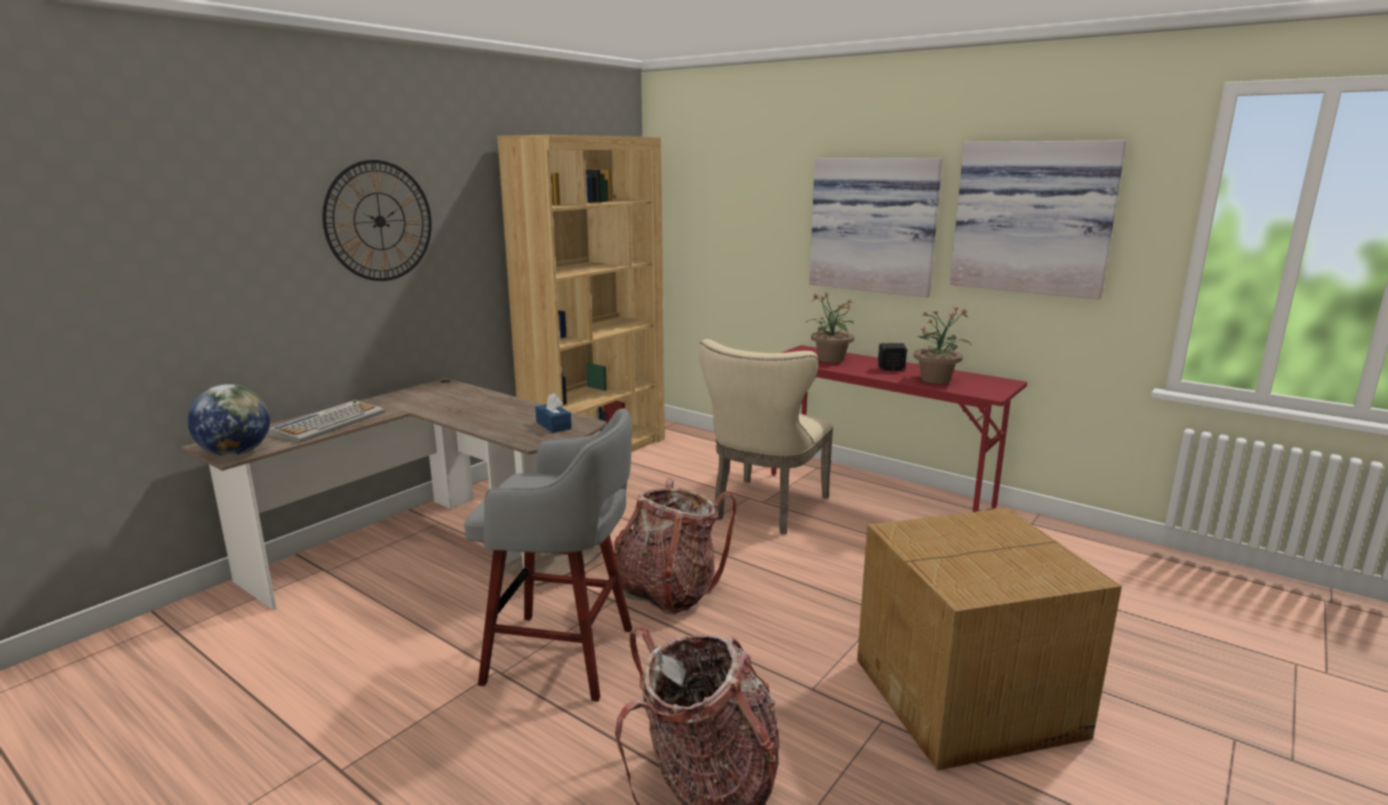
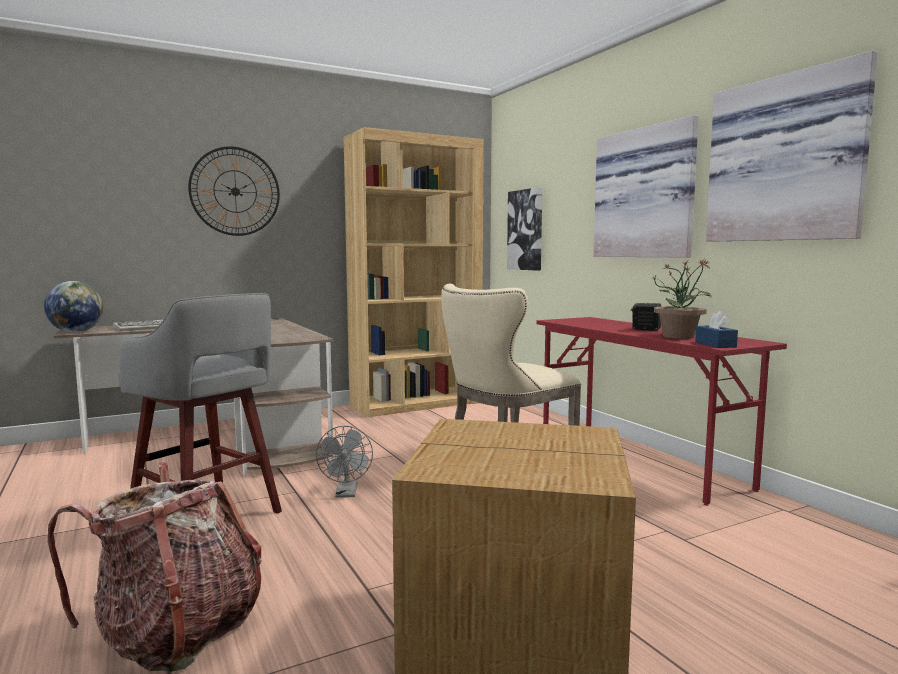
camera: 25 degrees right, 10 degrees down
blue tissue box [535,393,572,433] -> blue tissue box moved to [695,311,738,348]
backpack [614,479,737,615] -> grey fan [316,426,373,498]
potted plant [806,292,854,363] -> none
none -> picture [507,187,543,271]

